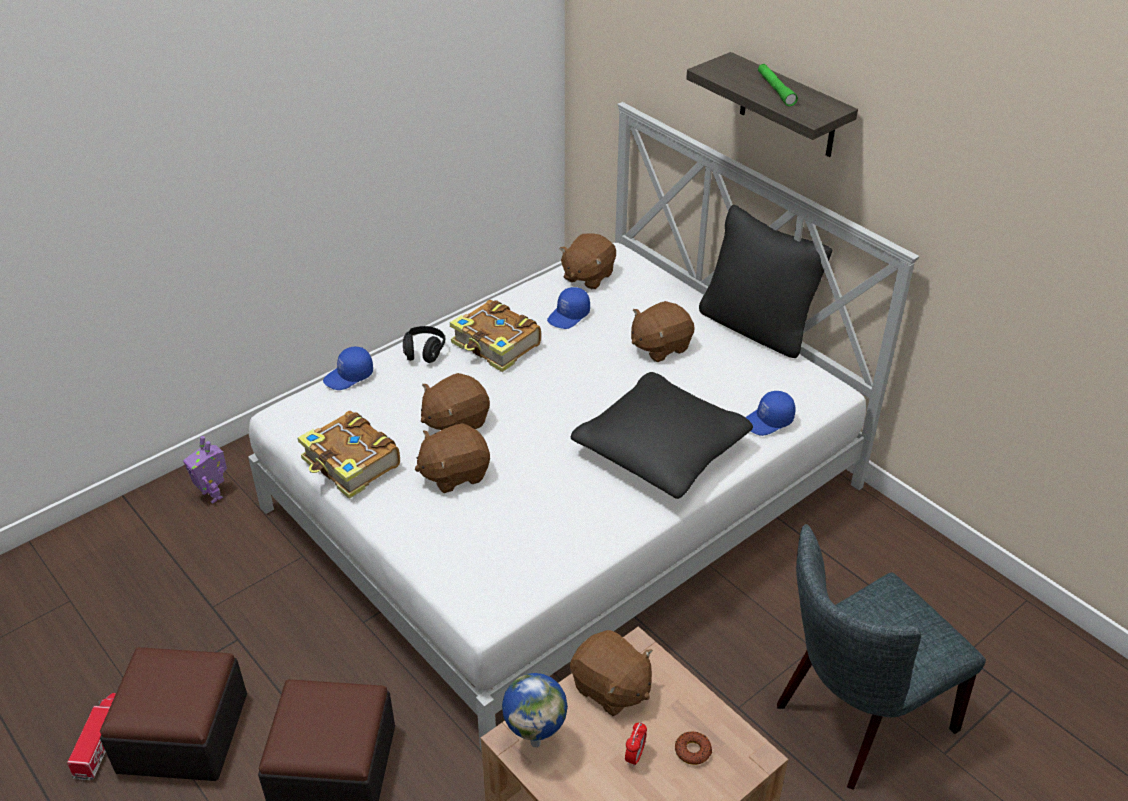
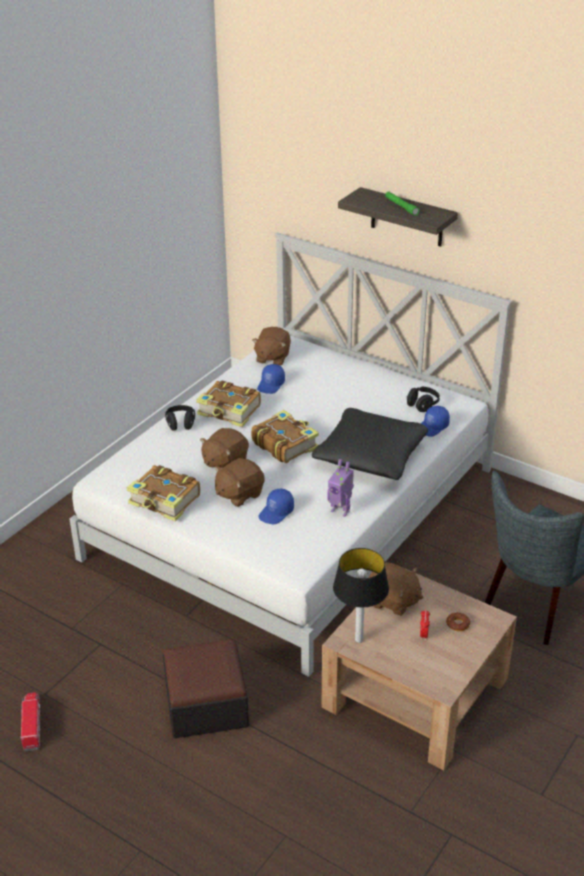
camera: 15 degrees left, 5 degrees down
ottoman [100,647,247,781] -> none
toy robot [183,436,227,504] -> toy robot moved to [327,459,354,517]
blue cap [323,347,373,390] -> blue cap moved to [258,489,294,524]
globe [502,673,568,747] -> table lamp [333,548,389,643]
brown plush toy [631,301,695,362] -> none
black pillow [699,205,832,358] -> none
none -> book [251,410,319,463]
none -> black headphones [407,386,440,412]

